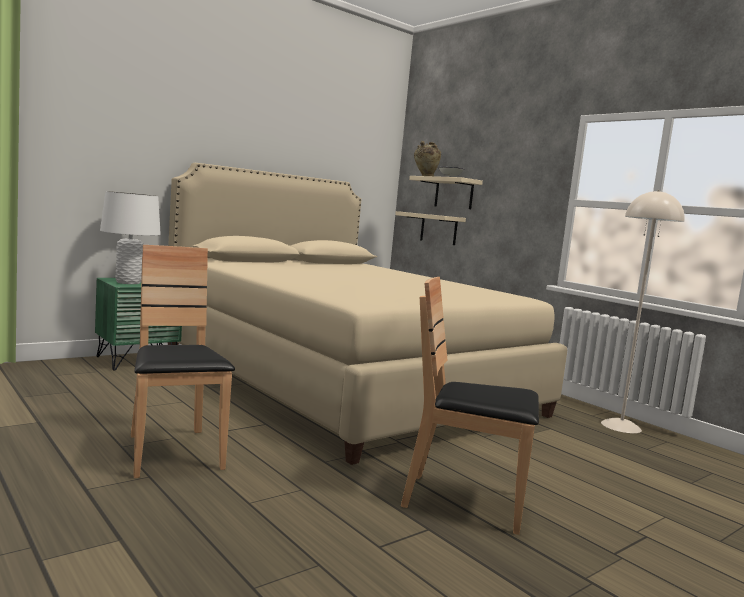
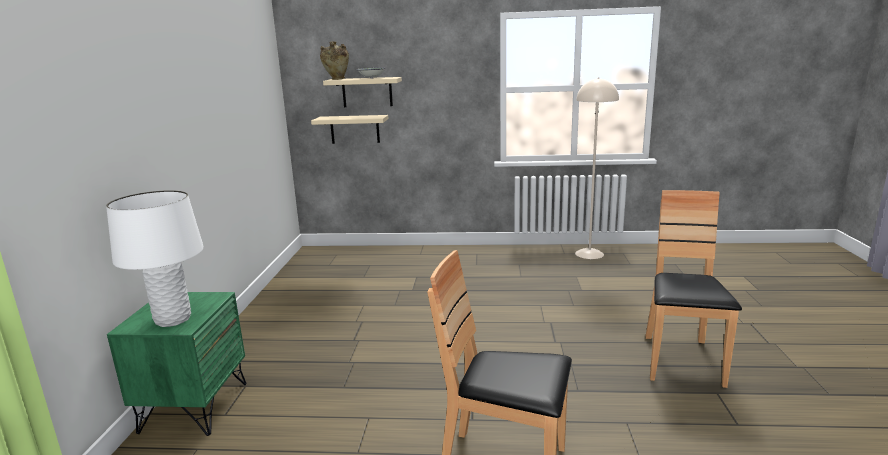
camera: 45 degrees left, 10 degrees up
beige bed [168,163,567,465] -> none
brown chair [401,277,539,535] -> brown chair turned 135 degrees clockwise [645,190,742,388]

